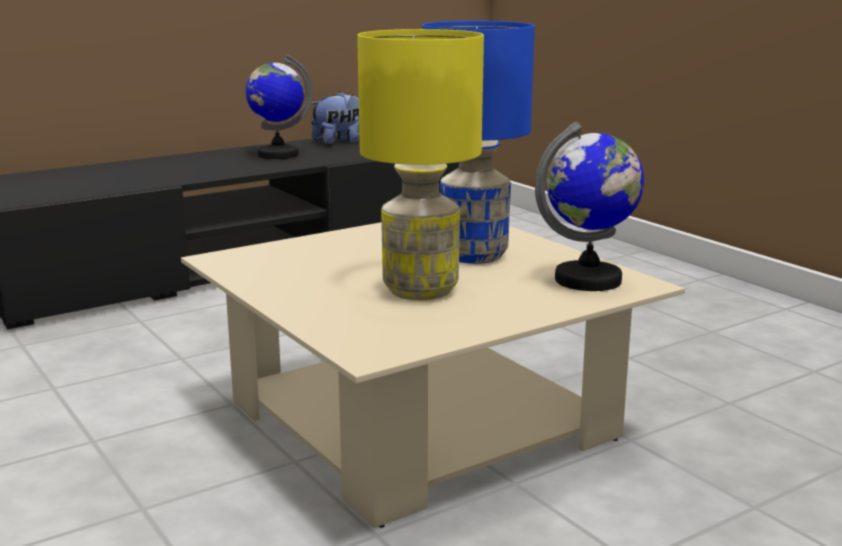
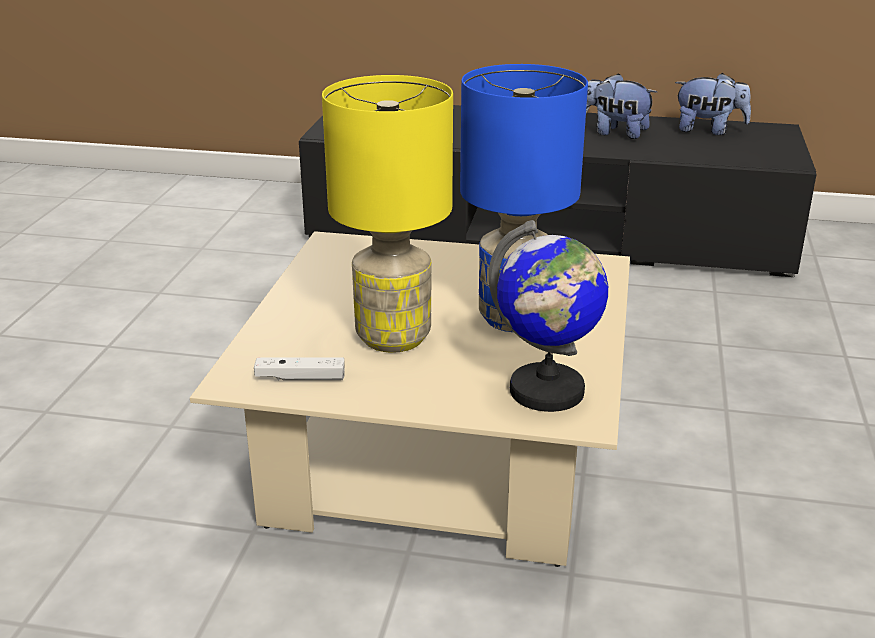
camera: 45 degrees right, 10 degrees up
globe [246,55,313,159] -> plush toy [586,73,657,139]
none -> white game controller [254,357,345,381]

